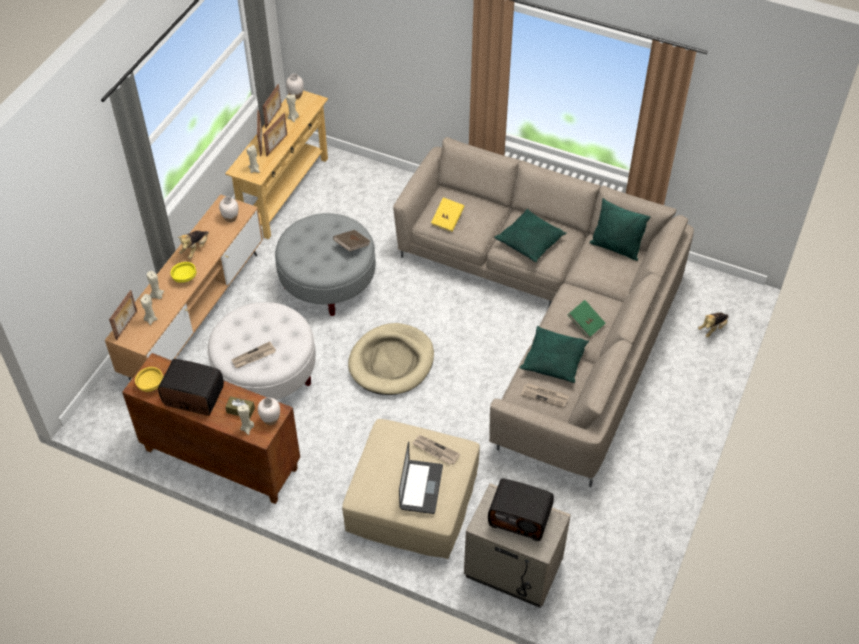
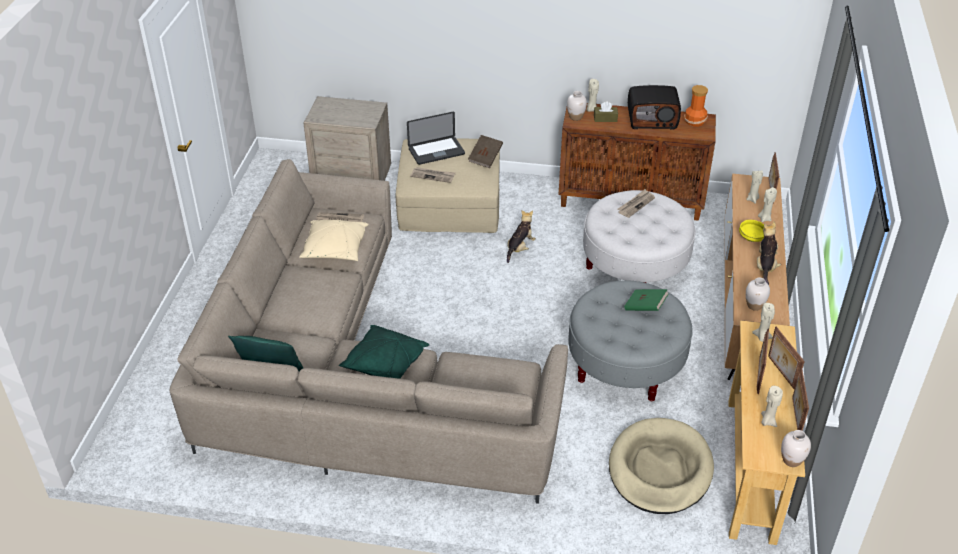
camera: 165 degrees right, 10 degrees down
yellow bowl [135,367,163,392] -> vase [684,85,708,127]
brown book [333,230,370,251] -> brown book moved to [468,135,503,168]
beige dog bed [348,323,434,395] -> beige dog bed moved to [609,418,714,514]
laptop [399,442,443,514] -> laptop turned 105 degrees counterclockwise [407,112,465,165]
yellow book [431,197,465,232] -> none
radio [488,478,554,541] -> none
green pillow [520,326,589,383] -> beige pillow [299,220,369,261]
green book [568,300,606,338] -> green book moved to [624,289,669,311]
plush toy [698,312,728,338] -> plush toy moved to [507,210,536,263]

